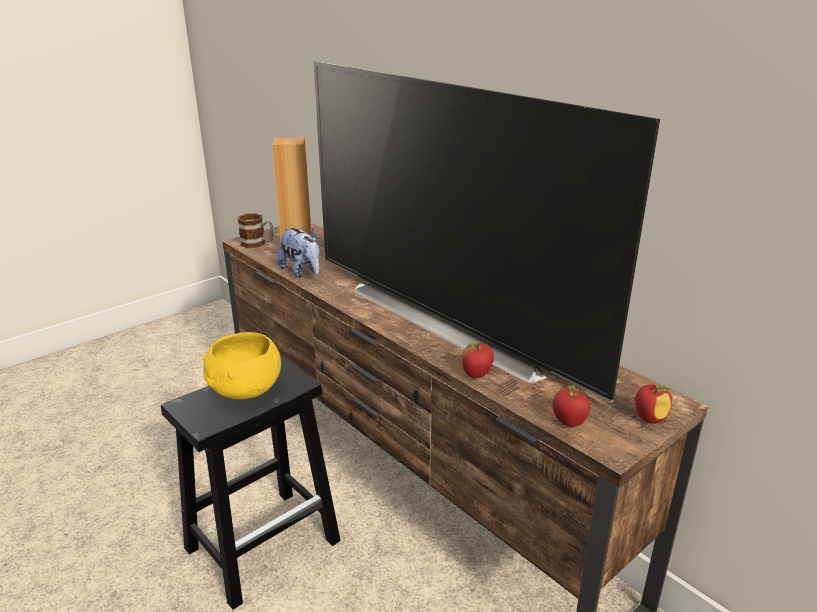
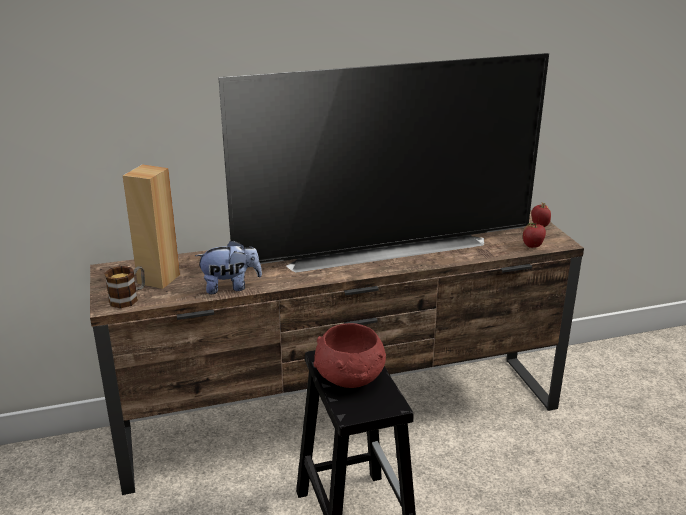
camera: 65 degrees left, 0 degrees up
yellow bowl [203,332,281,400] -> red bowl [313,323,386,388]
apple [462,342,494,378] -> none

